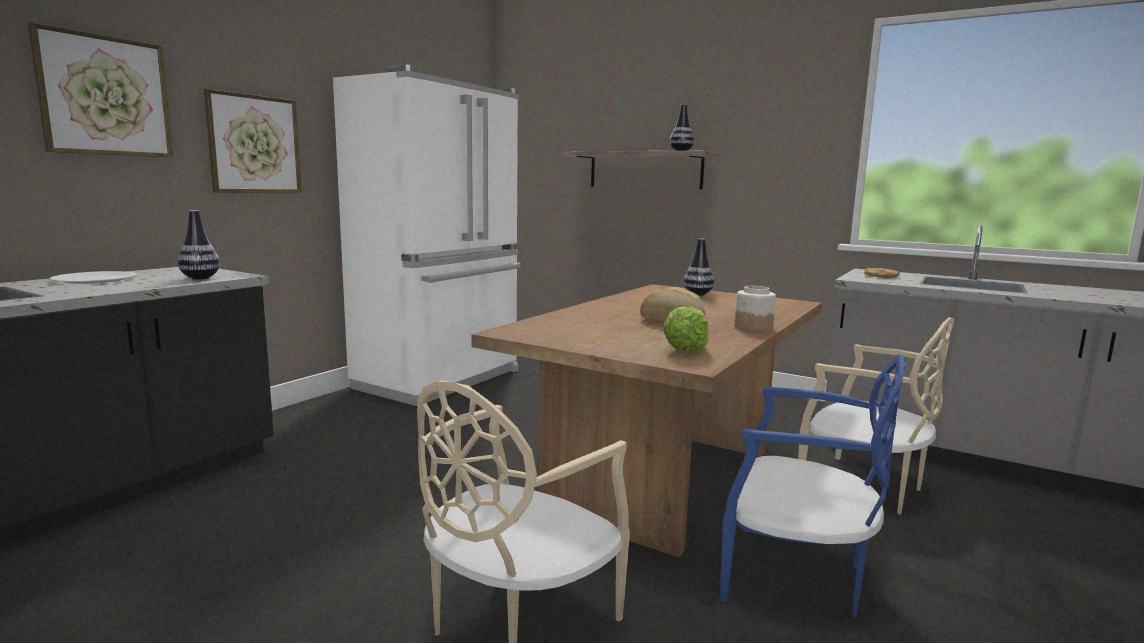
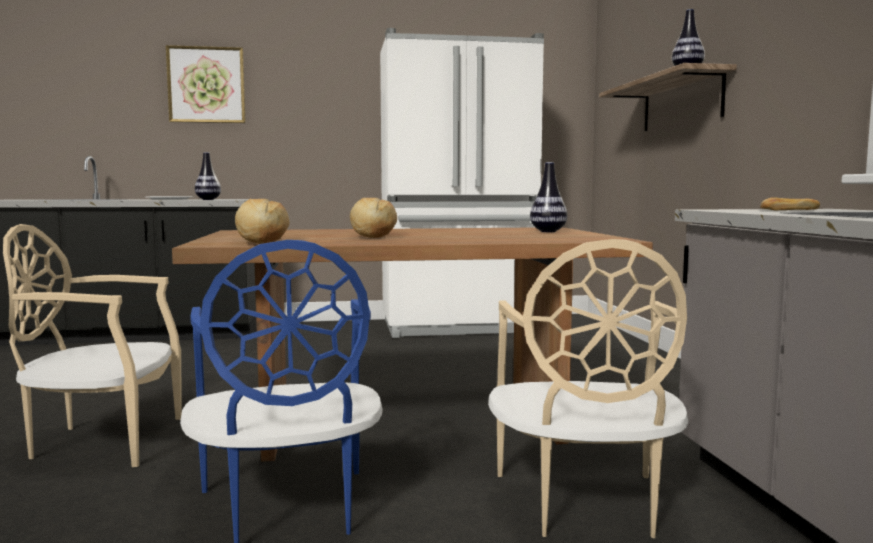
camera: 50 degrees right, 5 degrees down
picture [204,89,302,193] -> none
lettuce [663,306,709,351] -> bread [235,199,290,244]
jar [735,286,776,332] -> none

